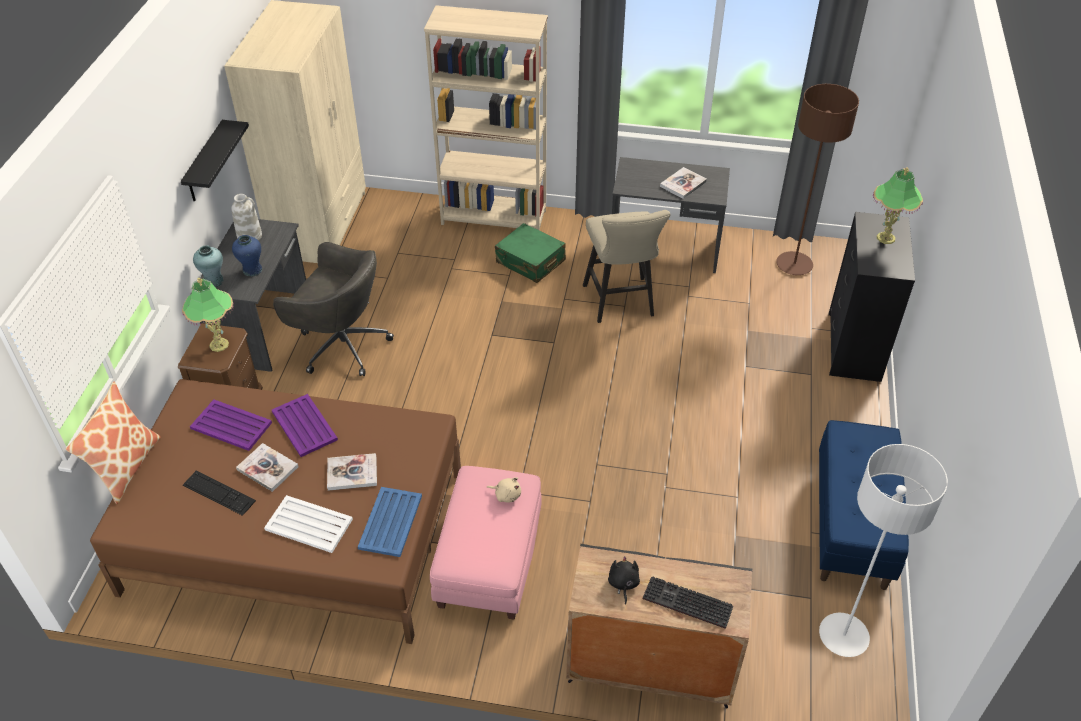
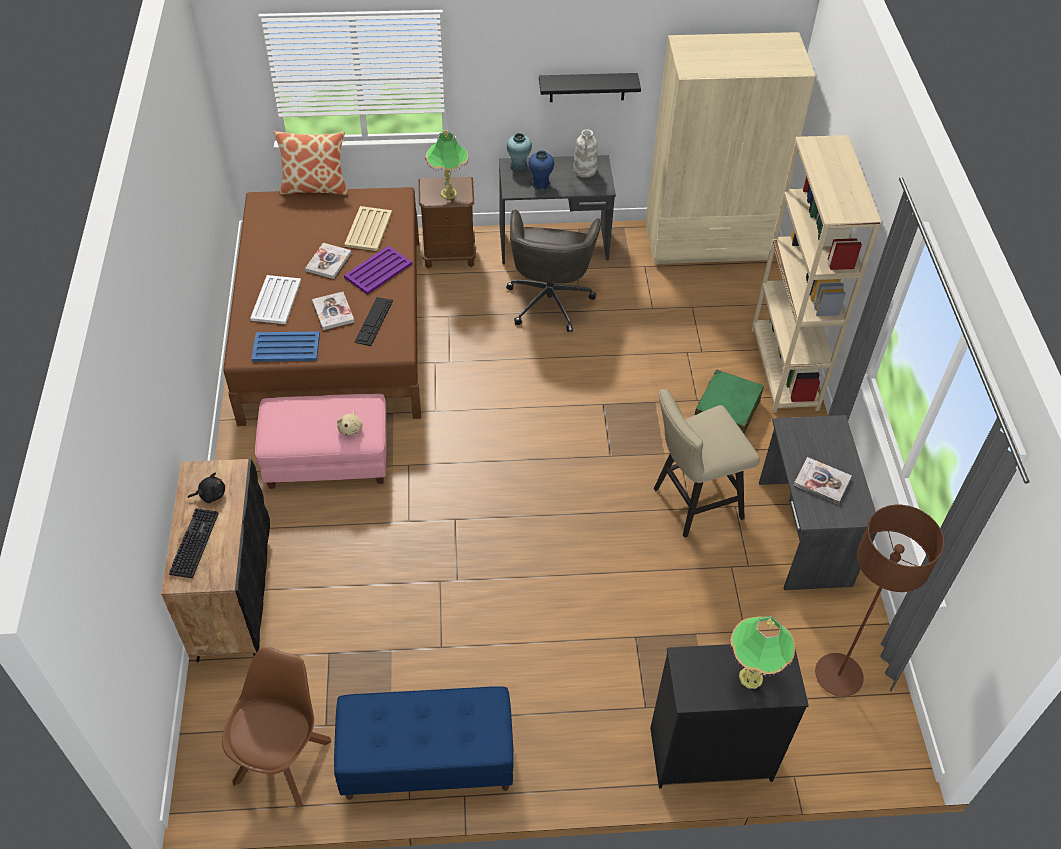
camera: 75 degrees right, 5 degrees up
keyboard [183,471,256,516] -> keyboard moved to [354,297,393,346]
purple tray [190,399,272,451] -> beige tray [344,206,392,251]
white floor lamp [819,444,948,657] -> brown chair [222,647,331,808]

